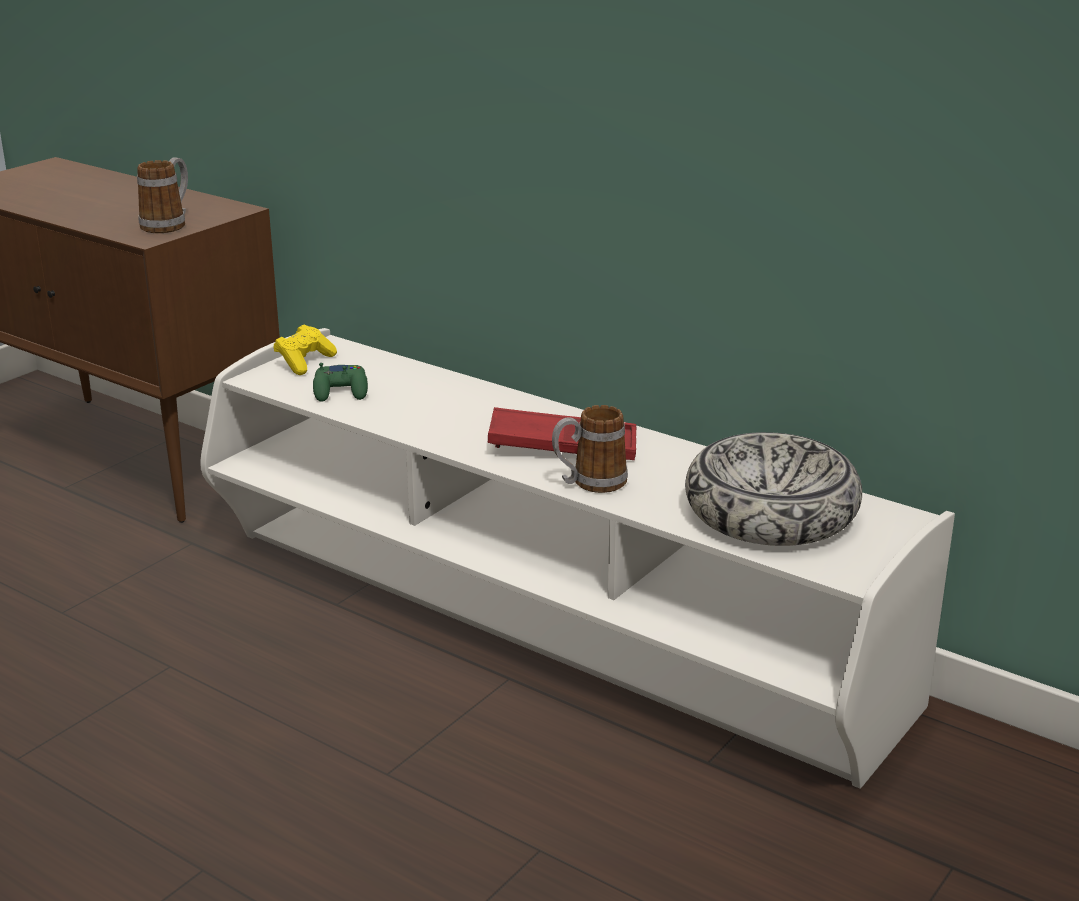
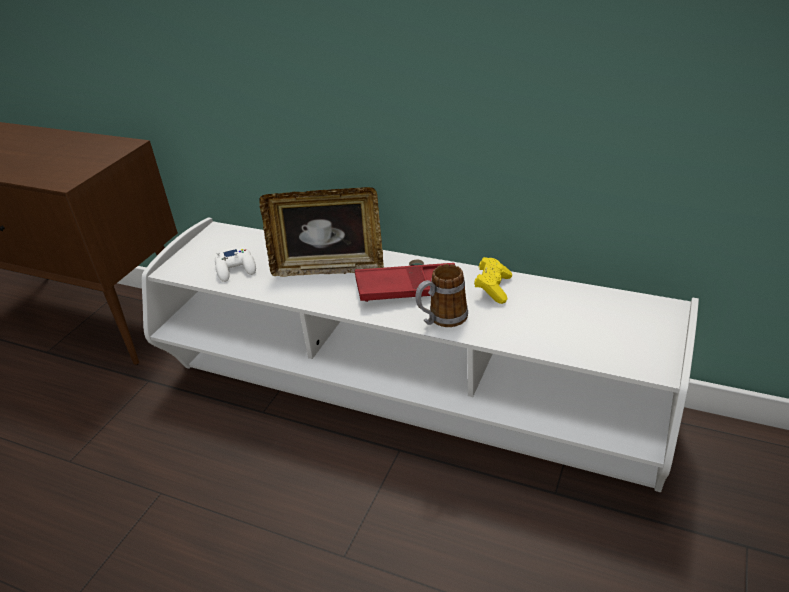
camera: 10 degrees left, 10 degrees up
mug [137,157,188,233] -> none
yellow game controller [273,325,337,375] -> yellow game controller moved to [474,257,512,304]
green game controller [313,363,368,402] -> white game controller [215,247,256,282]
bowl [685,432,862,546] -> none
none -> picture frame [259,187,384,277]

